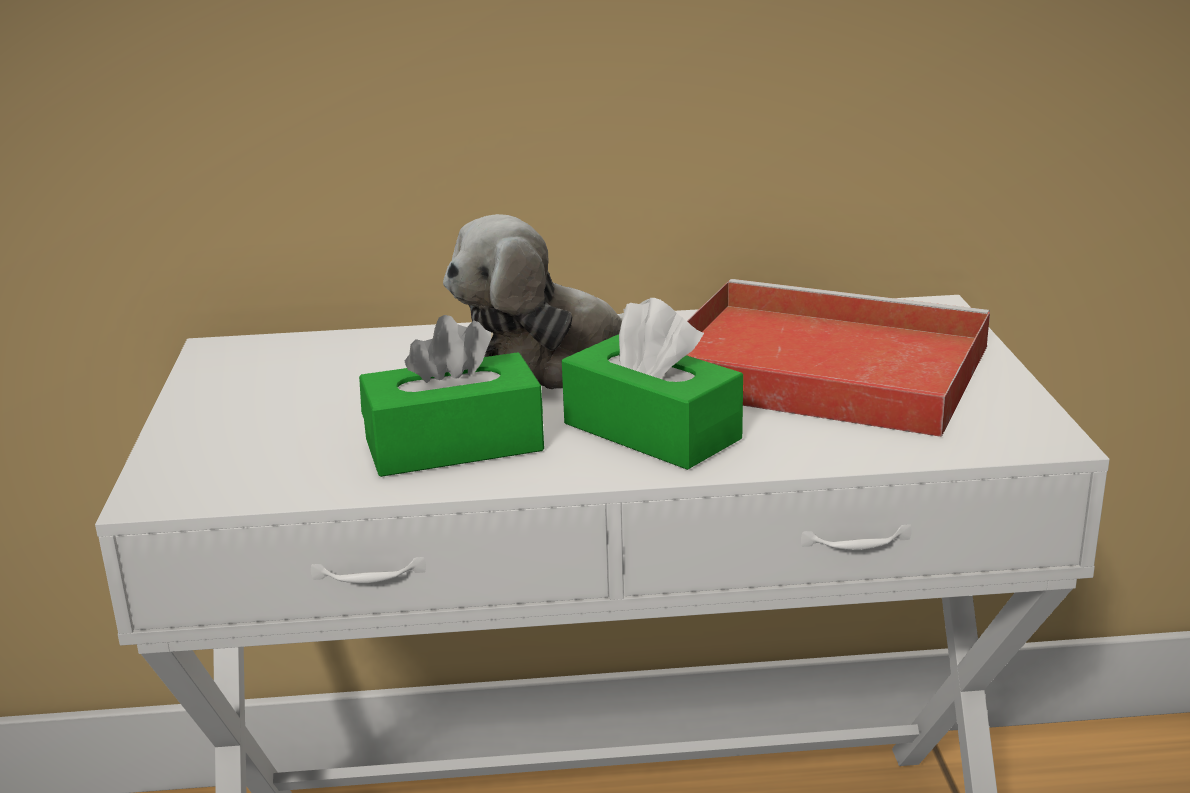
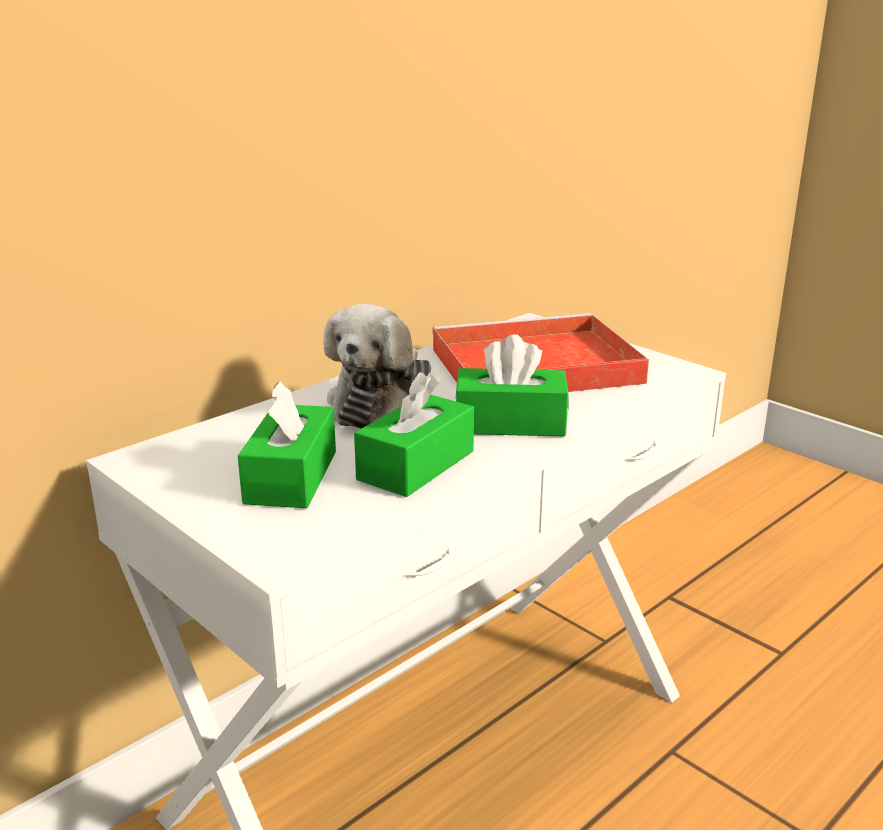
camera: 40 degrees left, 0 degrees up
none -> green tissue box [238,380,336,508]

